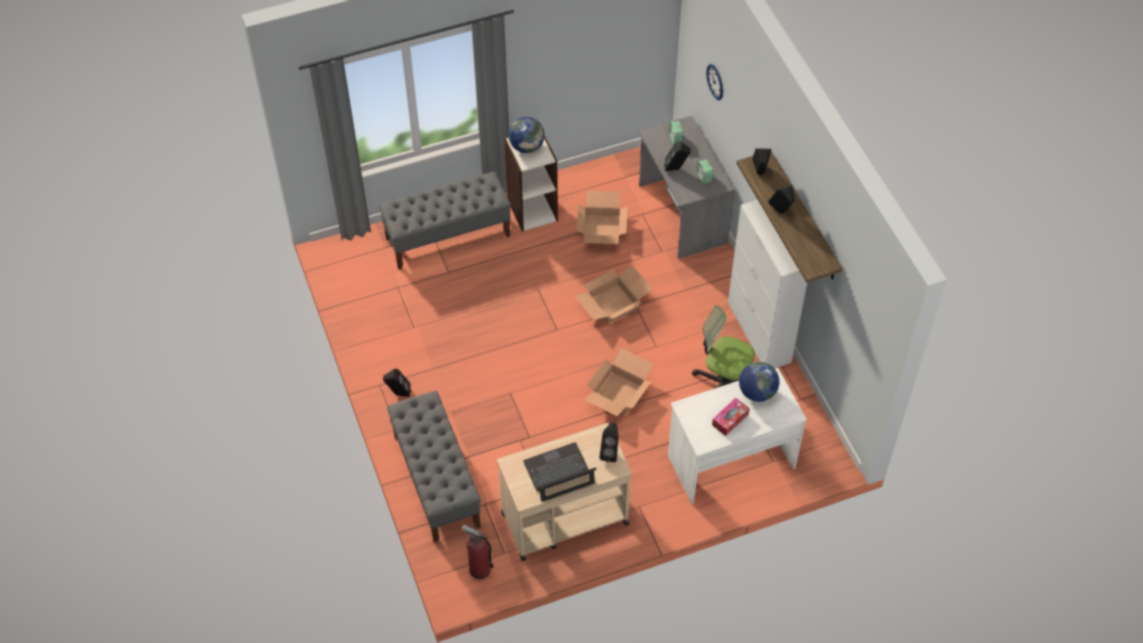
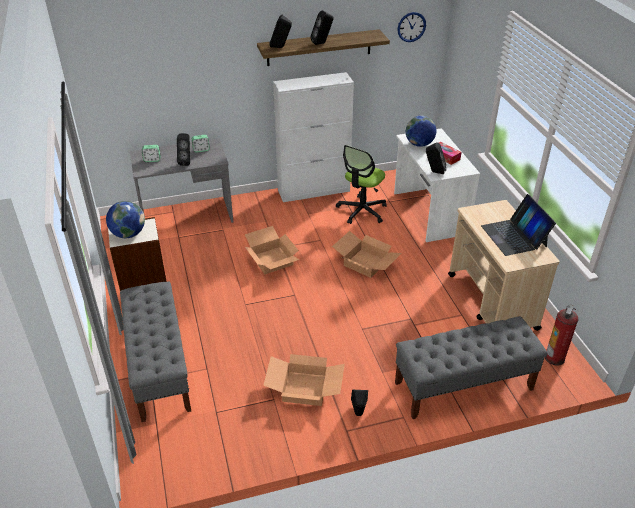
camera: 85 degrees left, 15 degrees down
cardboard box [577,190,627,244] -> cardboard box moved to [263,354,345,406]
black speaker [600,423,619,462] -> black speaker moved to [426,142,446,174]
wall clock [707,64,723,100] -> wall clock moved to [397,12,426,42]

